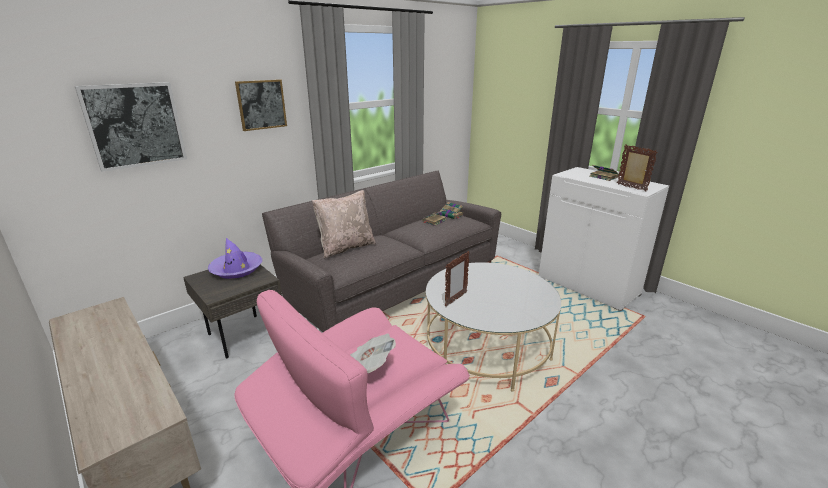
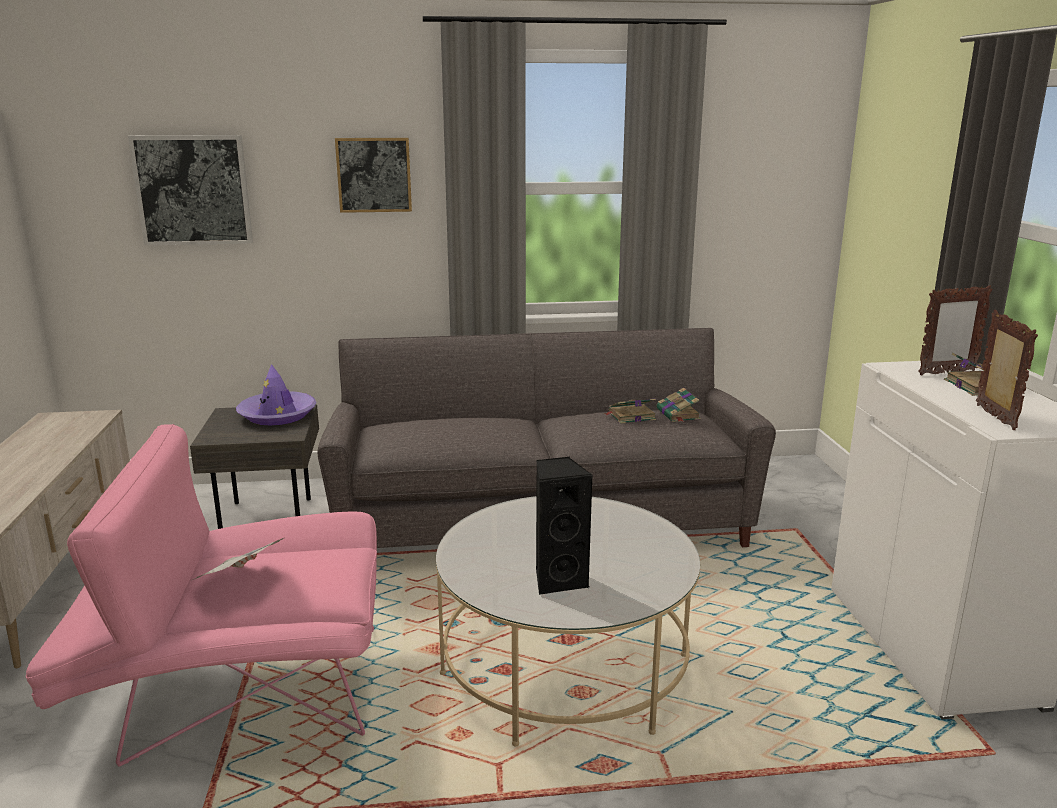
camera: 35 degrees right, 5 degrees down
beige pillow [312,190,376,258] -> none
picture frame [445,251,470,307] -> picture frame moved to [918,285,993,375]
none -> black speaker [536,457,593,595]

